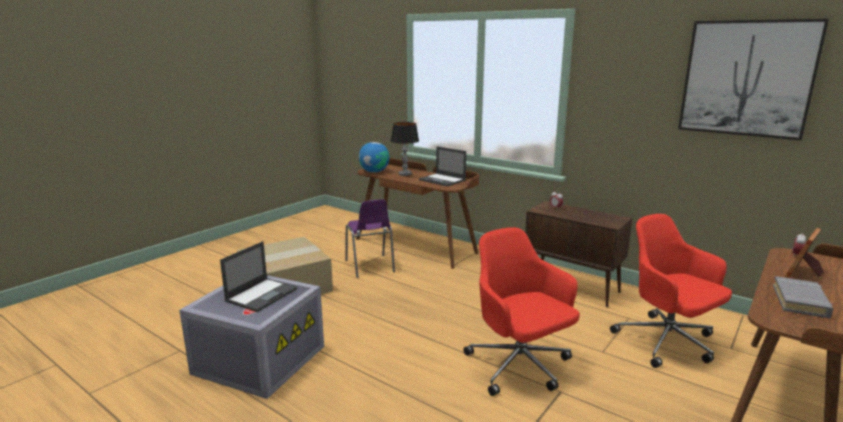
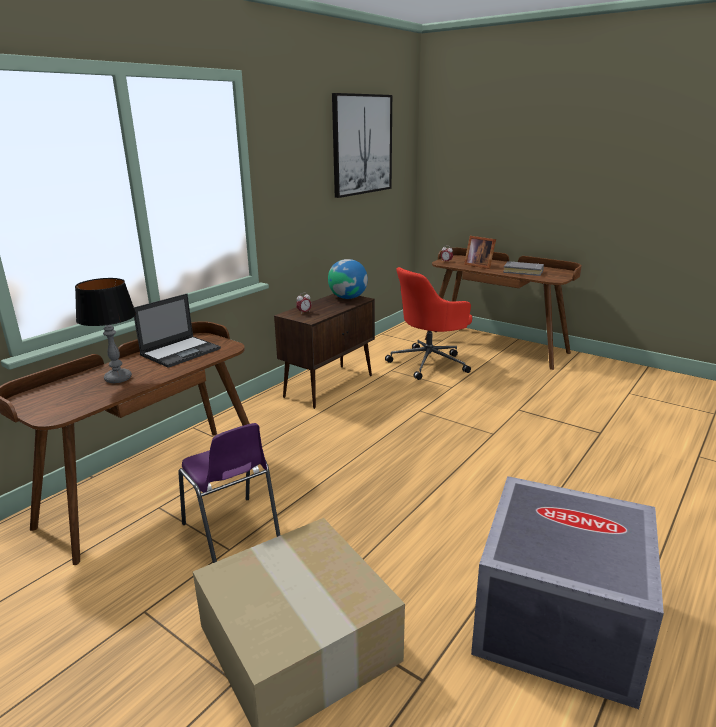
camera: 90 degrees left, 5 degrees up
laptop [220,241,297,312] -> none
purple chair [345,200,395,278] -> purple chair turned 75 degrees clockwise [178,423,280,563]
globe [359,142,389,173] -> globe moved to [328,259,368,299]
red office chair [463,227,580,396] -> none

